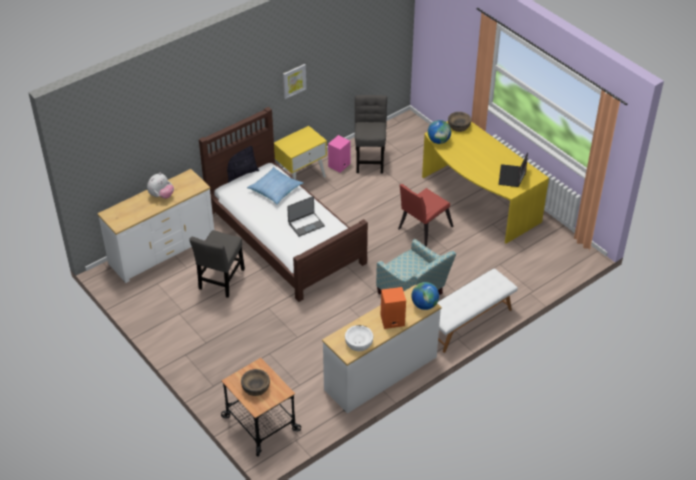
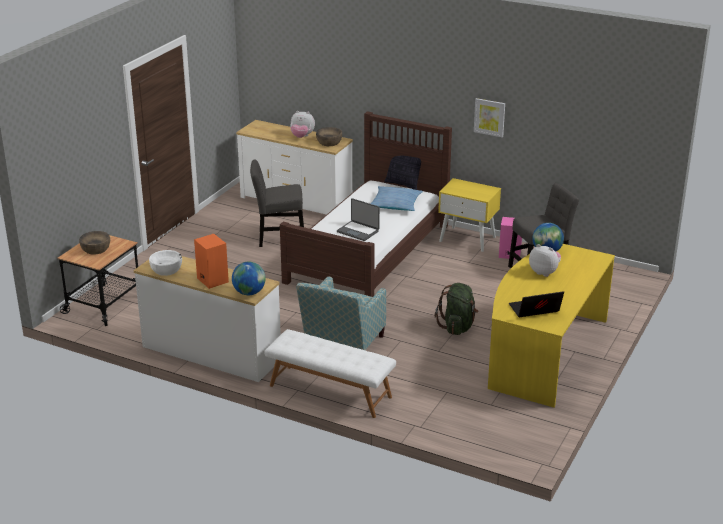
camera: 65 degrees right, 15 degrees down
red chair [398,184,454,246] -> green backpack [435,283,478,335]
brown bowl [448,112,471,132] -> brown bowl moved to [316,127,342,146]
none -> plush toy [529,244,561,277]

